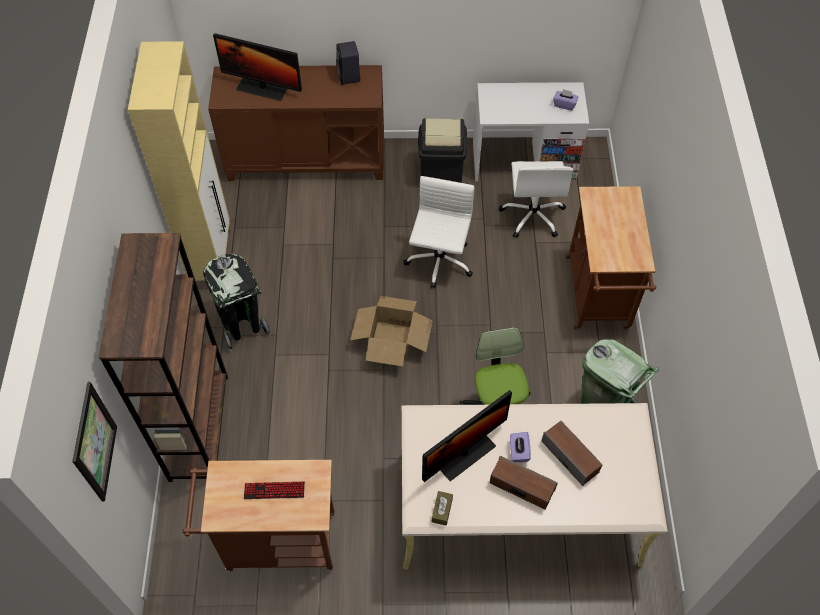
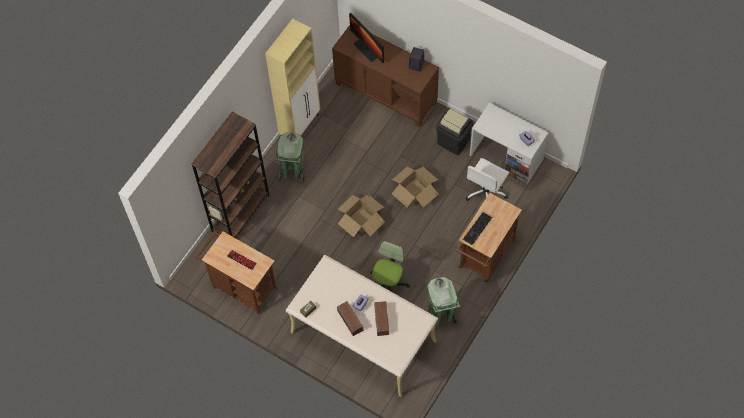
camera: 35 degrees right, 5 degrees up
picture [72,382,117,502] -> none
black trash can [203,254,270,351] -> green trash can [276,132,305,184]
white office chair [403,176,475,288] -> cardboard box [392,167,438,208]
monitor [422,390,512,482] -> none
none -> keyboard [463,212,492,245]

